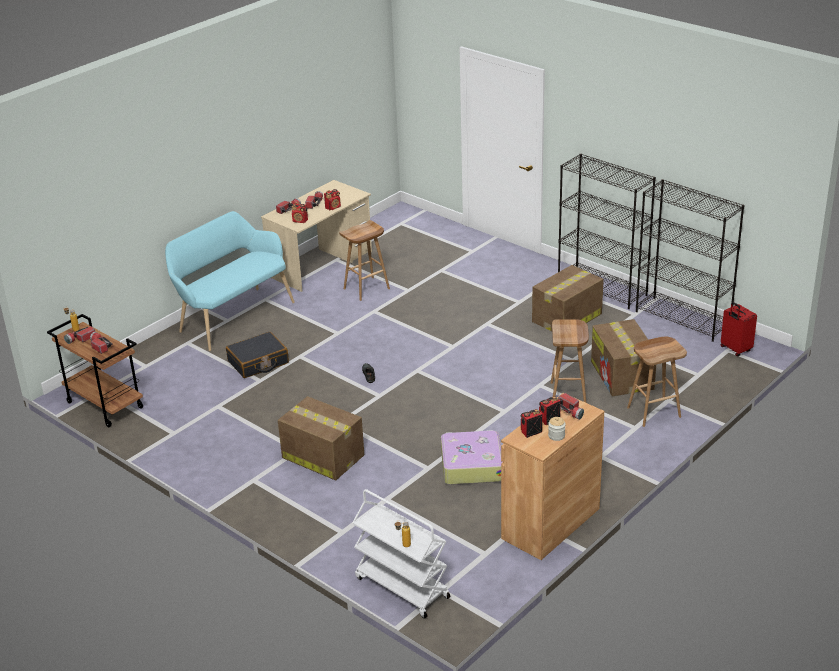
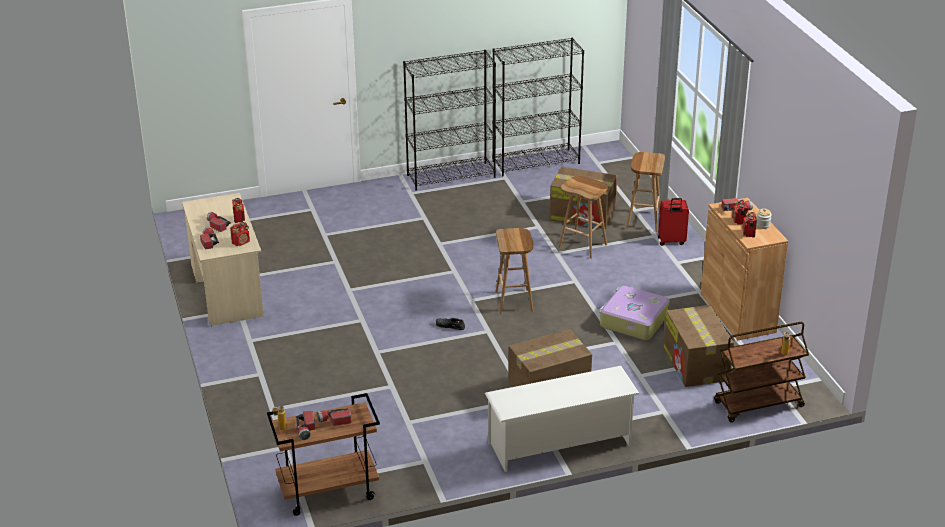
camera: 60 degrees left, 0 degrees up
turquoise bench [165,211,295,351] -> none
black suitcase [226,332,289,378] -> none
brown stool [339,220,390,301] -> brown stool moved to [495,228,534,314]
white cart [352,489,450,618] -> brown cart [714,322,809,422]
cardboard box [532,265,604,332] -> cardboard box moved to [664,305,734,387]
red suitcase [721,302,757,356] -> red suitcase moved to [658,198,689,246]
none -> white shoe rack [485,366,640,472]

